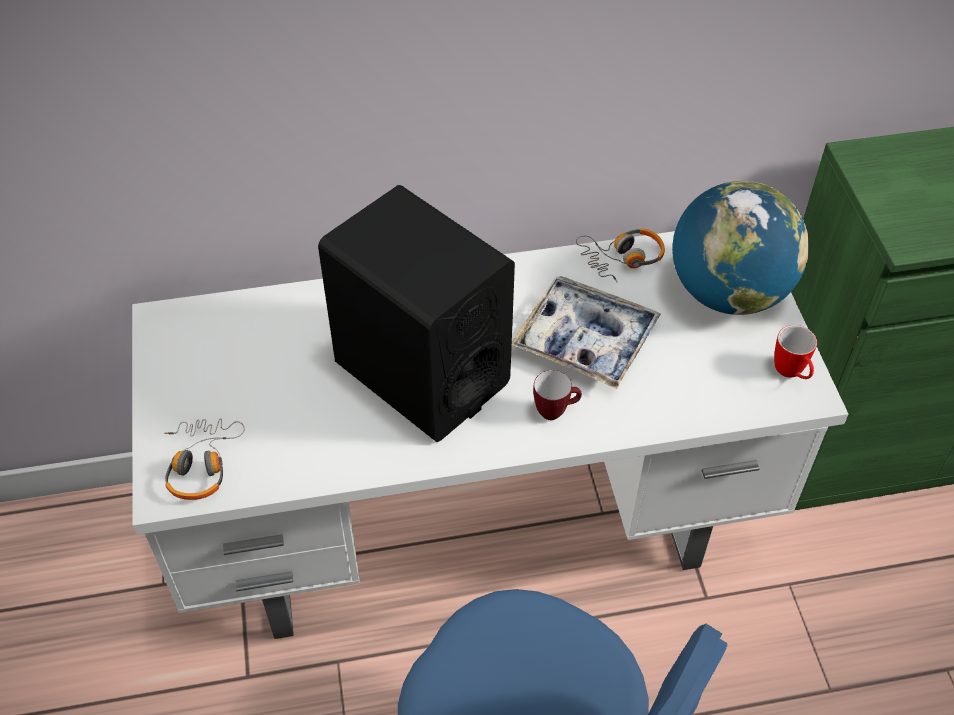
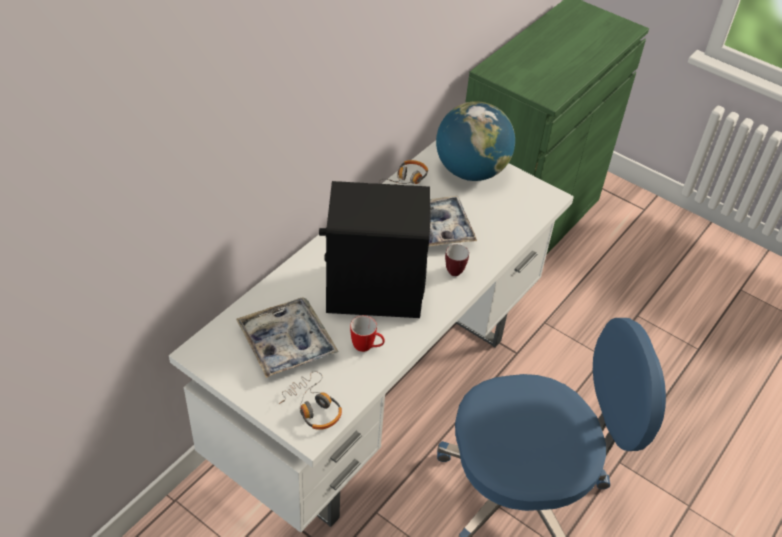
camera: 45 degrees left, 5 degrees down
mug [774,325,817,379] -> mug moved to [350,315,385,352]
none -> tray [236,297,339,378]

